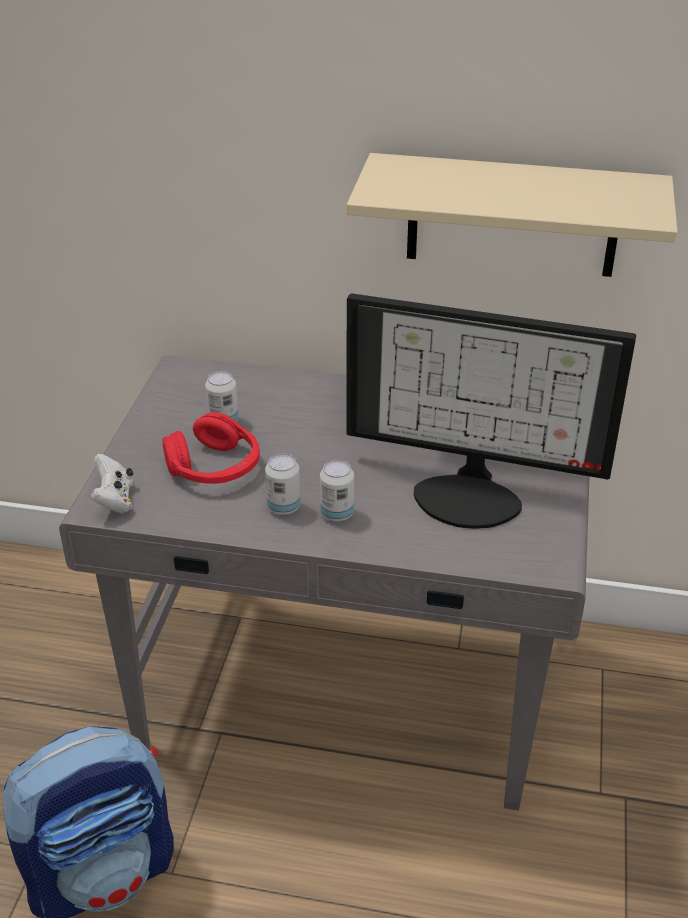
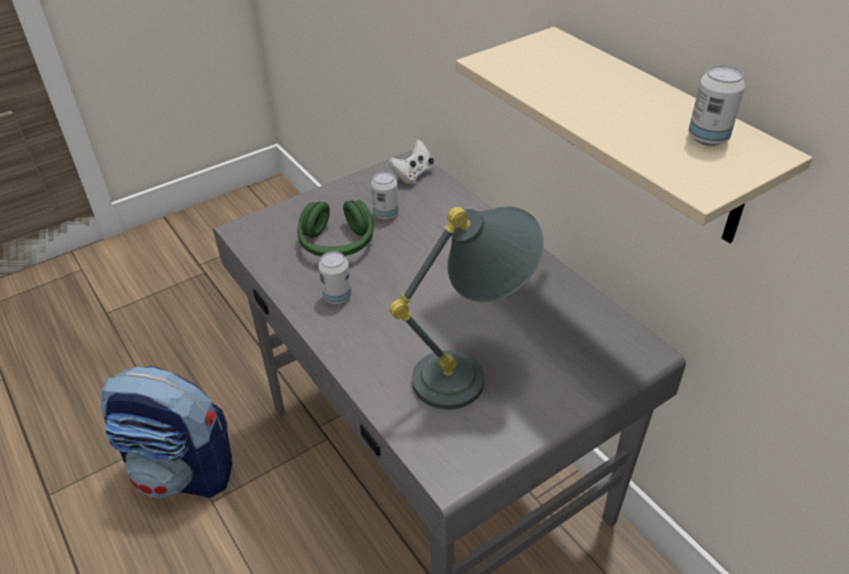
camera: 45 degrees right, 5 degrees up
white game controller [90,454,134,513] -> white game controller moved to [388,140,434,184]
red headphones [163,412,260,484] -> green headphones [297,200,374,257]
can [320,460,354,522] -> can moved to [688,65,745,146]
monitor [346,293,636,529] -> grey table lamp [389,206,544,410]

